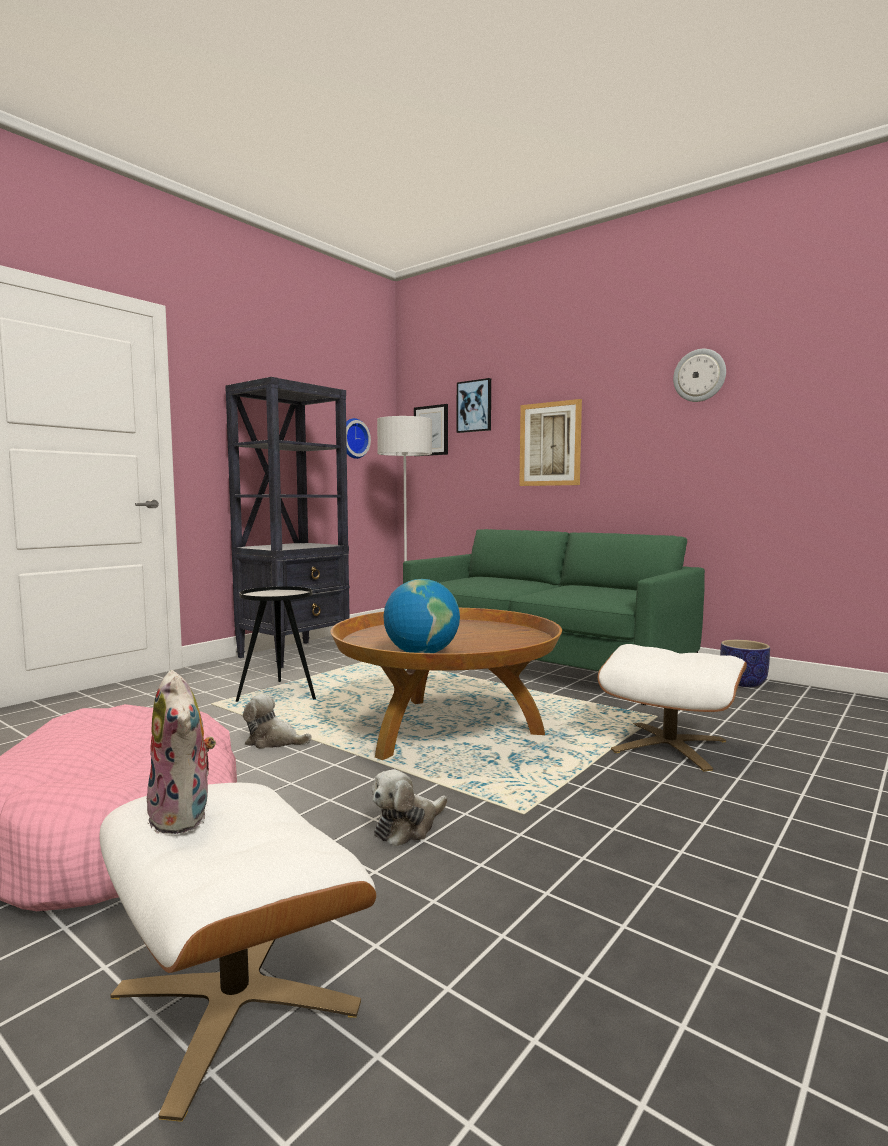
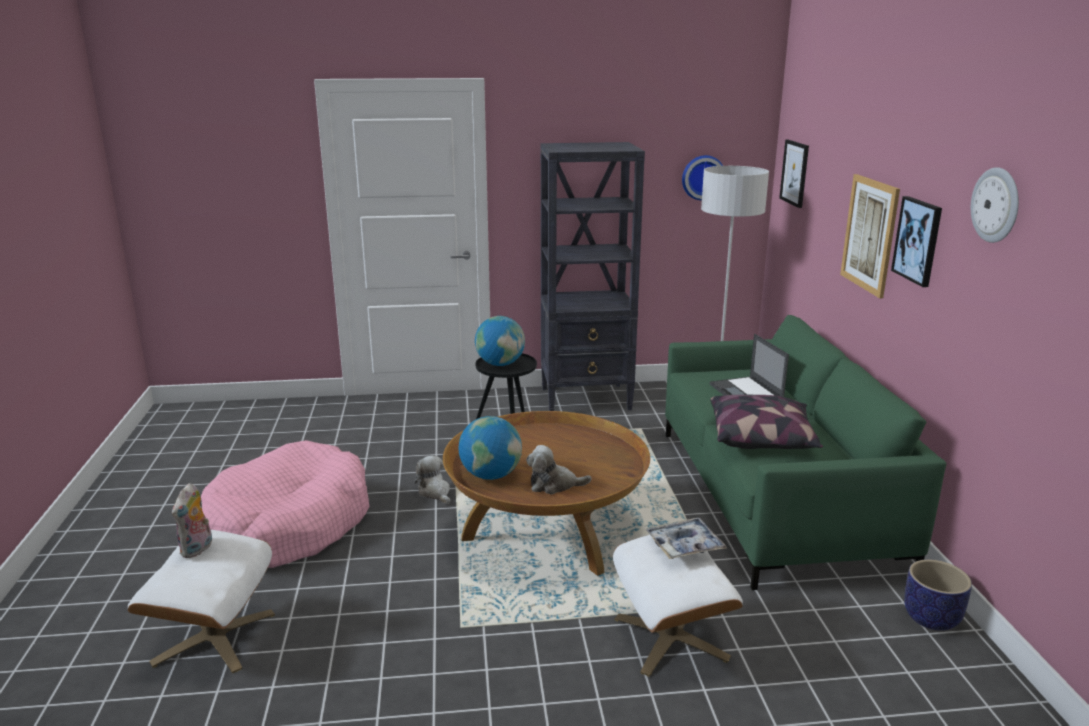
camera: 45 degrees right, 15 degrees up
plush toy [372,770,447,847] -> plush toy moved to [526,445,592,494]
picture [457,378,491,433] -> picture moved to [891,196,942,287]
none -> globe [475,316,525,366]
none -> tray [646,518,727,559]
none -> laptop [710,334,789,397]
none -> pillow [710,395,823,449]

